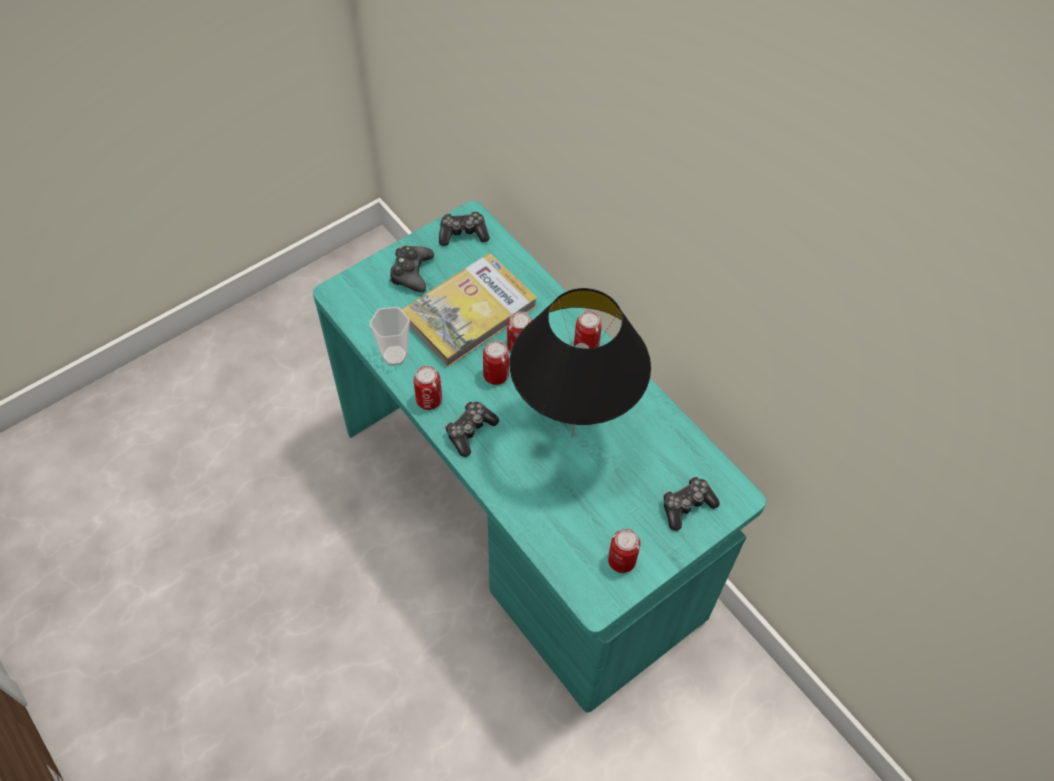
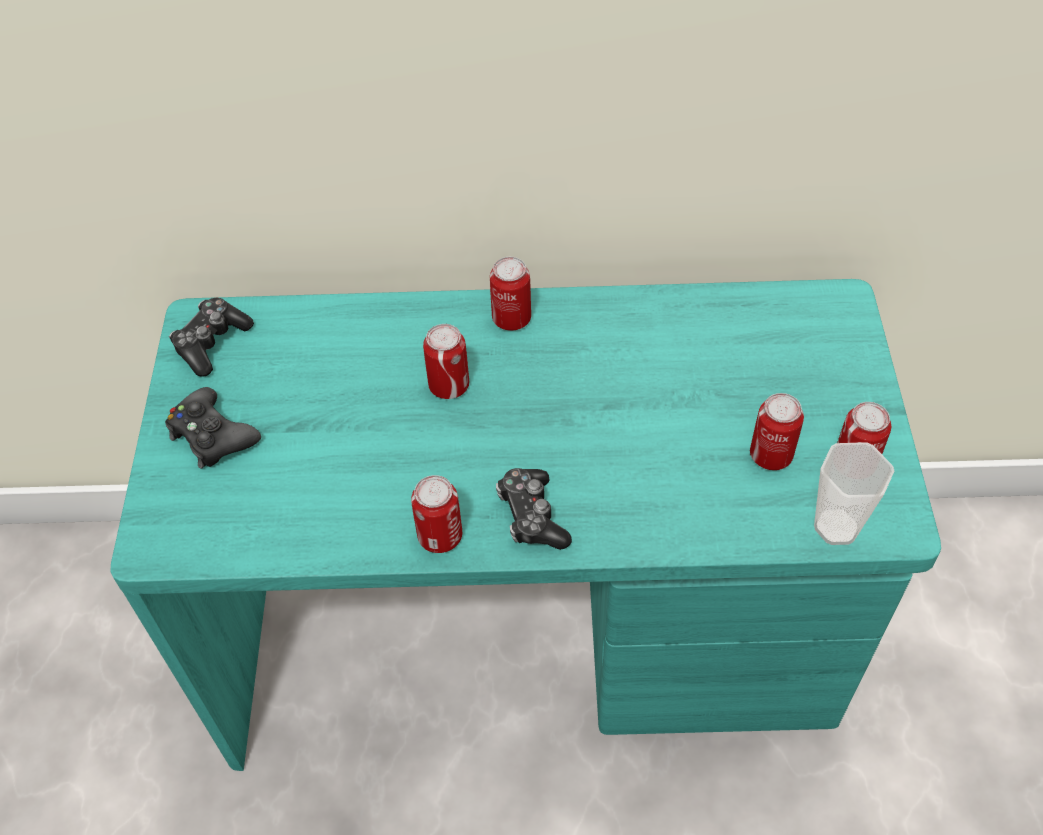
camera: 50 degrees left, 5 degrees down
cup [370,307,410,366] -> cup moved to [814,442,894,545]
book [402,253,537,367] -> none
can [483,340,509,385] -> can moved to [750,393,804,470]
black table lamp [509,288,651,438] -> none
game controller [664,476,720,531] -> none

